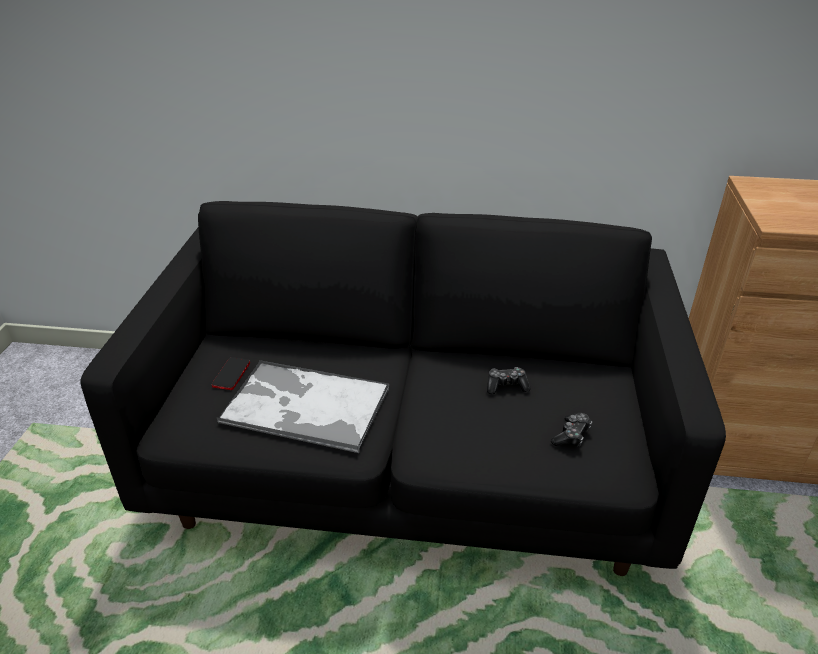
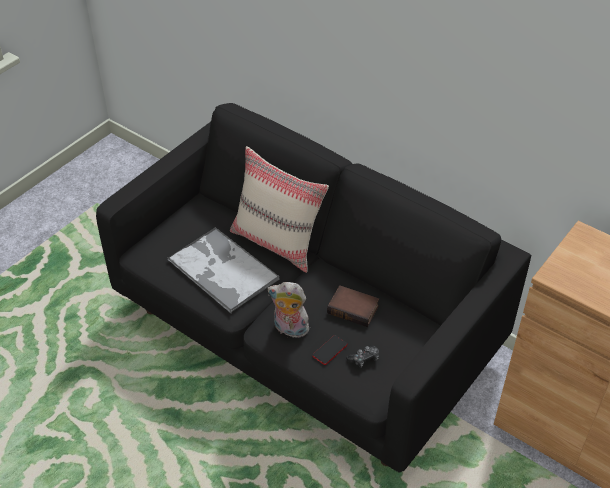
camera: 30 degrees right, 10 degrees up
phone [212,357,250,390] -> phone moved to [313,335,347,365]
game controller [487,367,531,395] -> book [327,285,379,327]
none -> beige pillow [230,146,329,273]
none -> plush toy [268,282,312,338]

